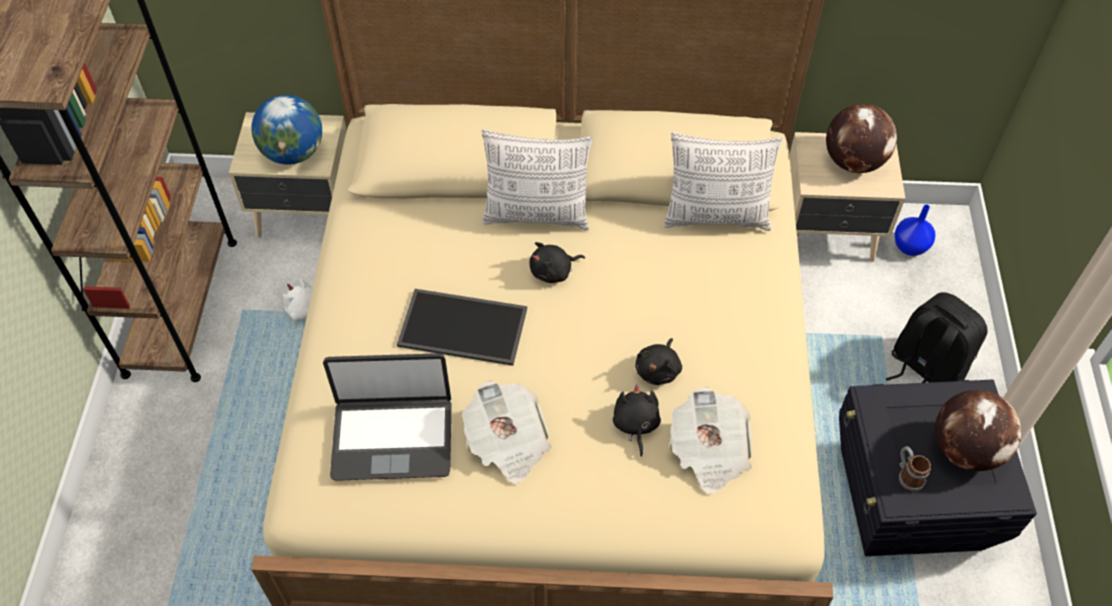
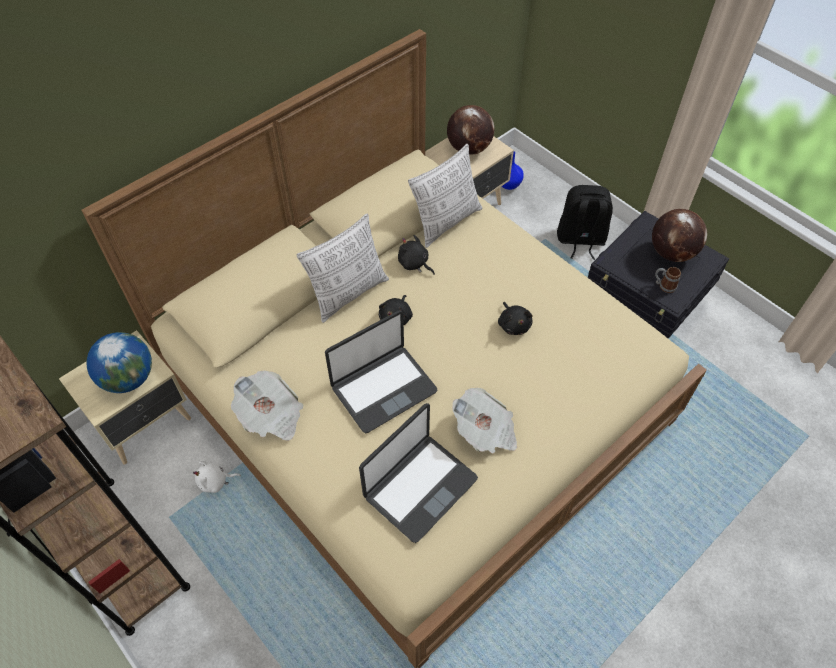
camera: 45 degrees left, 0 degrees up
tray [397,289,527,366] -> laptop [325,310,438,434]
black plush toy [613,384,661,457] -> black plush toy moved to [398,235,435,275]
newspaper [669,387,753,494] -> newspaper moved to [231,371,303,441]

